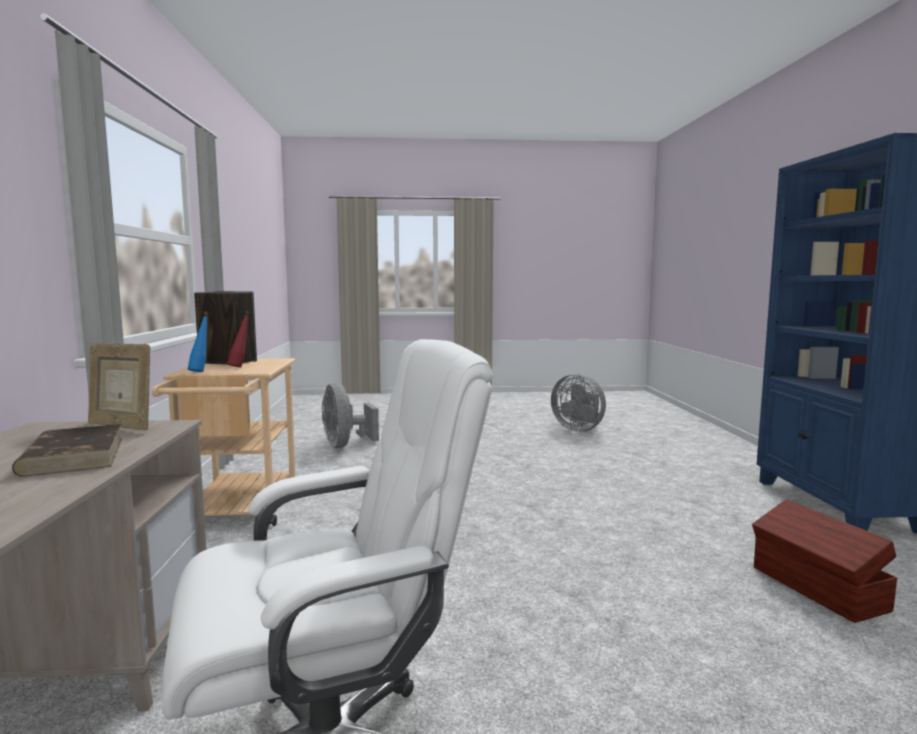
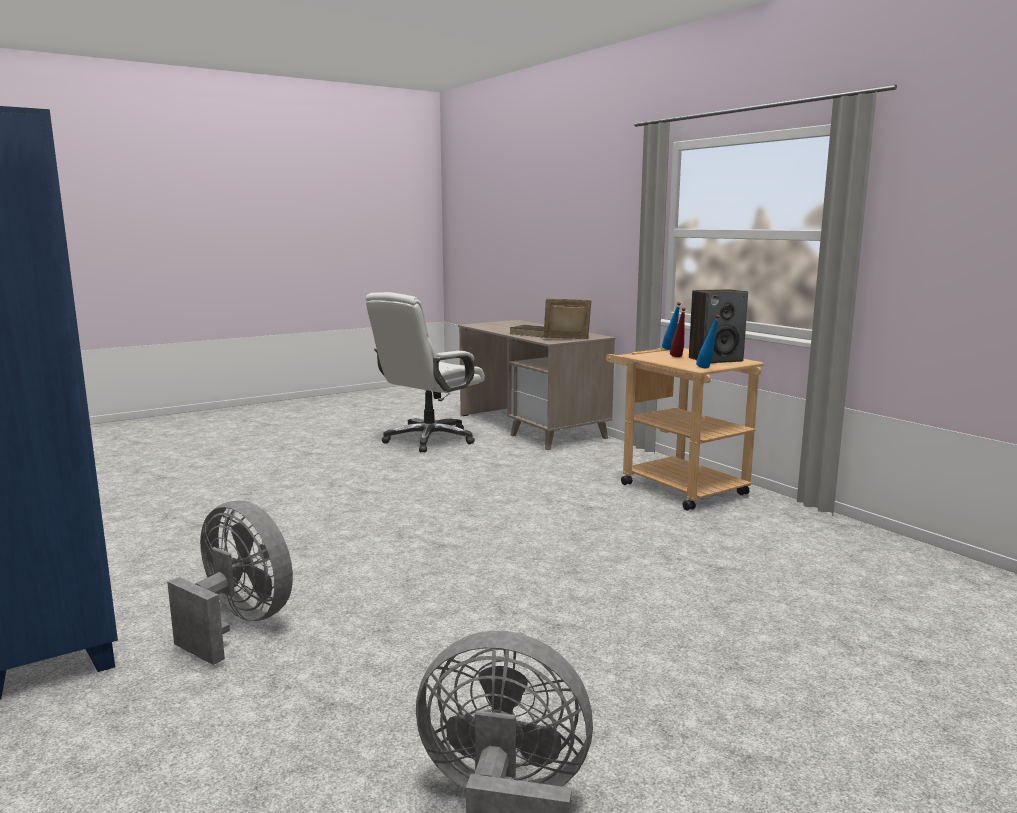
camera: 150 degrees right, 5 degrees up
grey fan [322,383,379,448] -> grey fan moved to [167,500,293,665]
brown storage box [752,499,897,623] -> none
none -> blue bottle [696,315,720,368]

